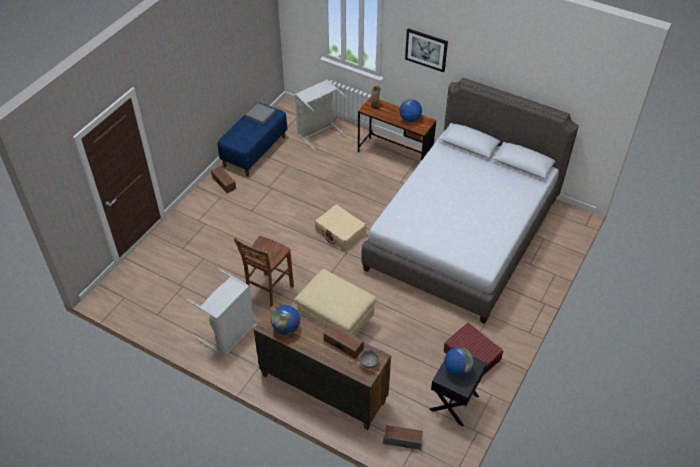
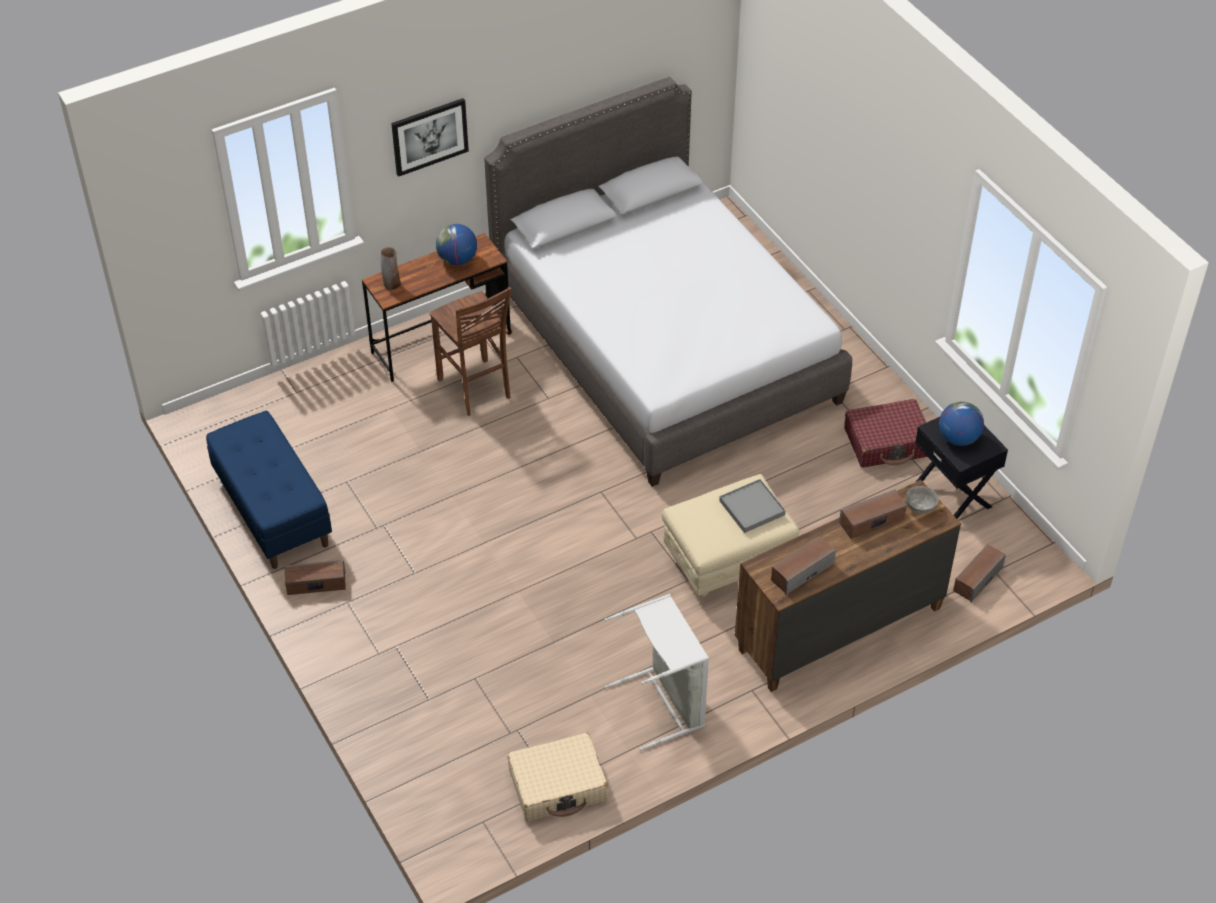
camera: 60 degrees left, 0 degrees up
brown stool [234,236,294,308] -> brown stool moved to [430,287,511,416]
grey tray [244,102,276,124] -> grey tray moved to [719,479,786,533]
globe [271,305,300,335] -> speaker [771,536,836,595]
grey laundry basket [295,80,346,151] -> none
beige suitcase [315,204,366,251] -> beige suitcase moved to [507,733,608,821]

